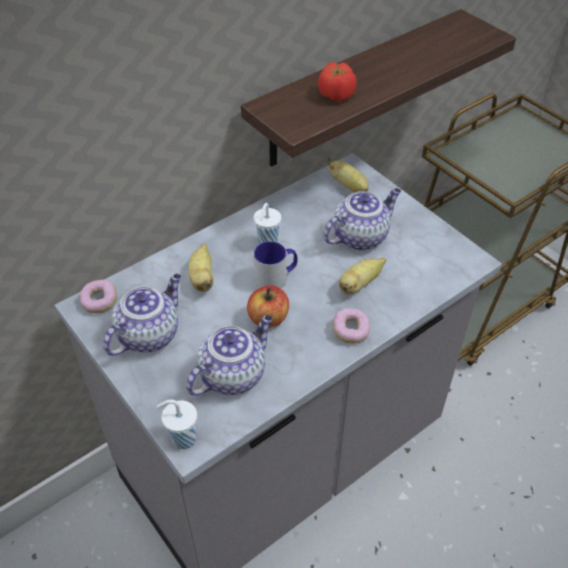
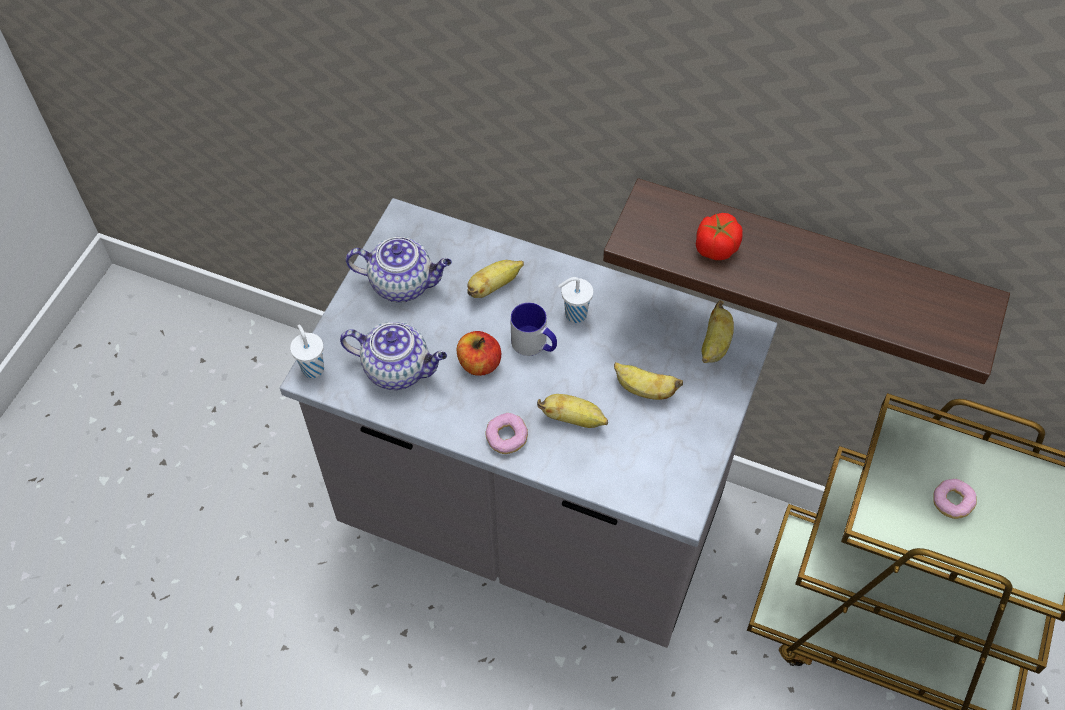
camera: 60 degrees right, 10 degrees up
donut [80,280,117,313] -> donut moved to [933,479,977,519]
teapot [323,188,401,251] -> banana [614,362,683,400]

